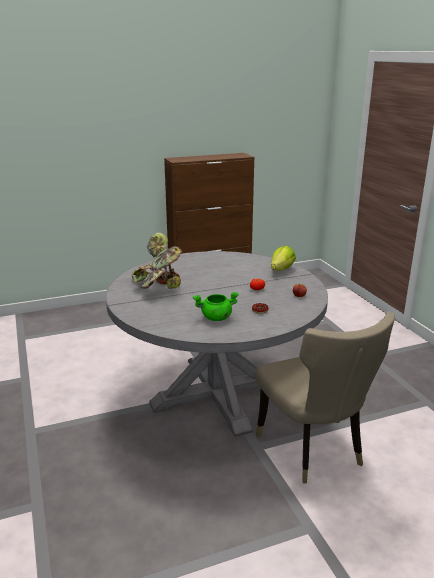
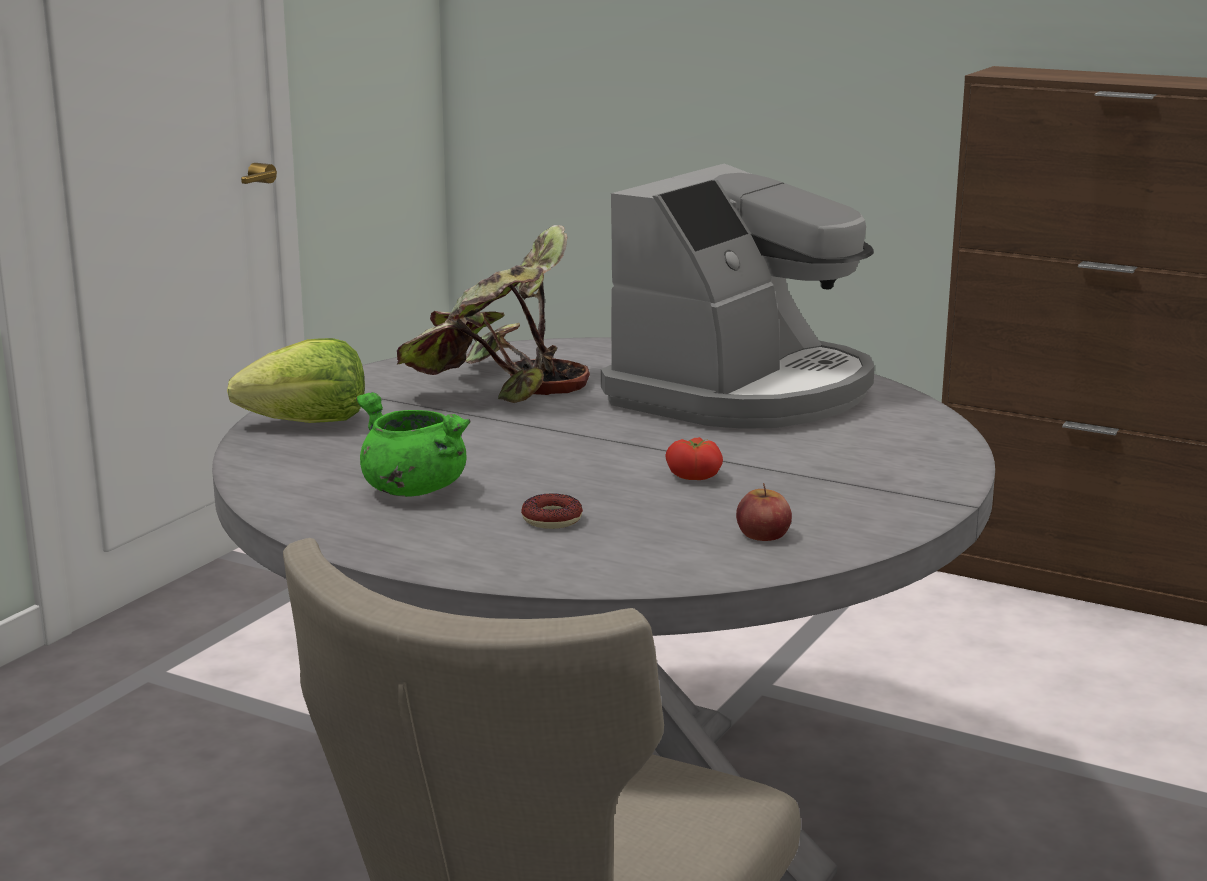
camera: 50 degrees right, 5 degrees down
lettuce [271,246,296,271] -> lettuce moved to [227,338,365,423]
none -> coffee machine [601,163,875,429]

